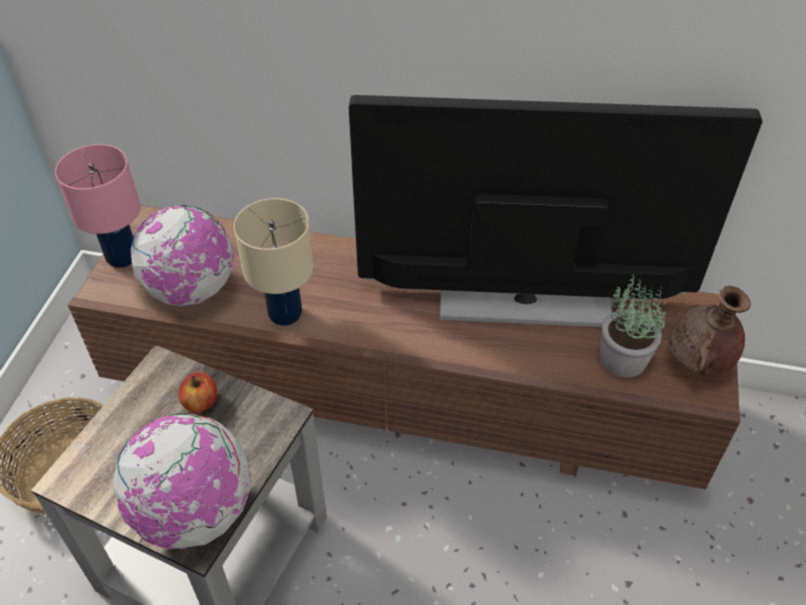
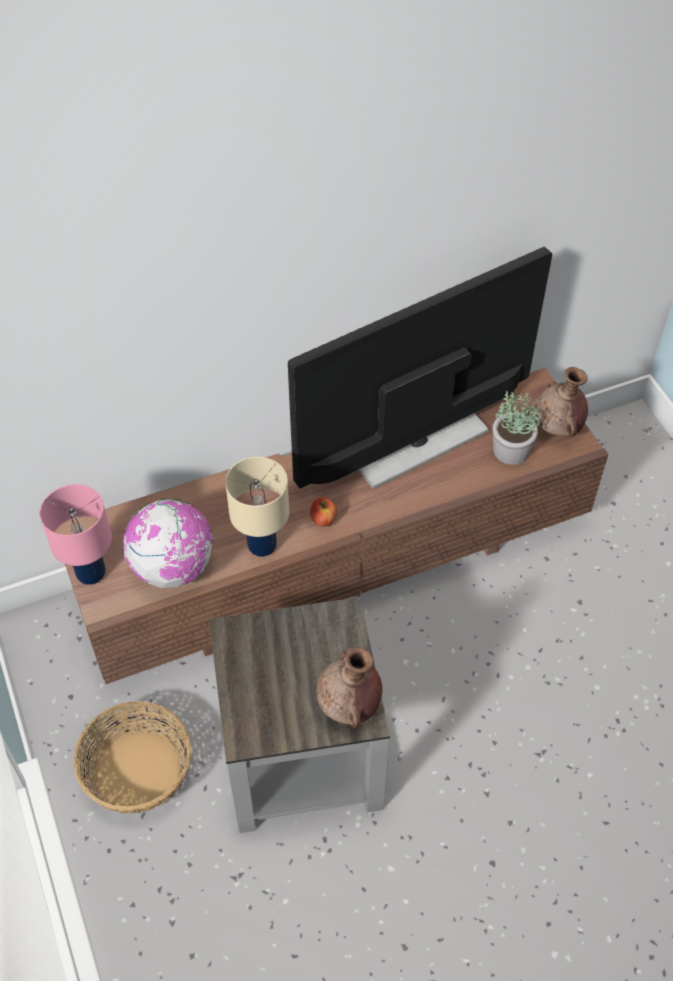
camera: 35 degrees left, 5 degrees up
globe [113,413,251,549] -> brown vase [316,647,382,728]
apple [178,372,217,413] -> apple moved to [310,497,337,527]

